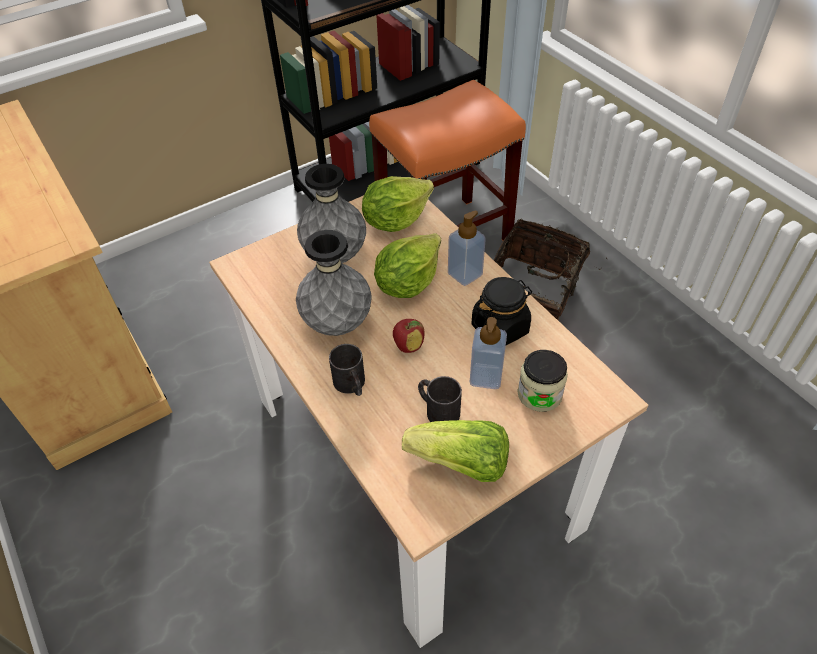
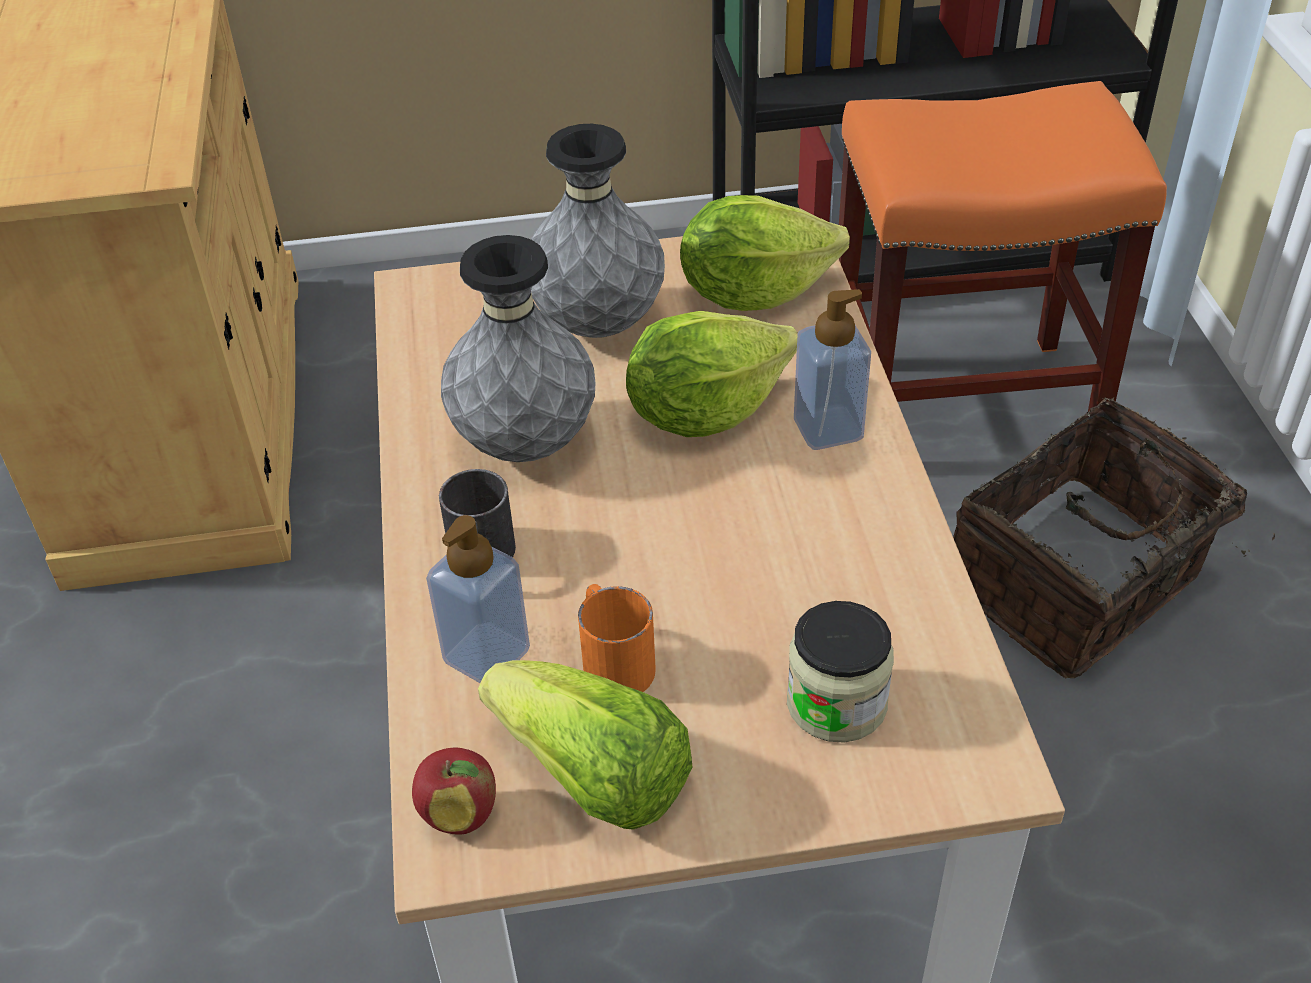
camera: 25 degrees right, 5 degrees down
apple [393,319,424,353] -> apple moved to [412,748,496,835]
black mug [418,376,462,422] -> orange mug [578,584,656,692]
soap dispenser [470,317,507,389] -> soap dispenser moved to [426,515,530,683]
black jar [471,277,532,345] -> none

